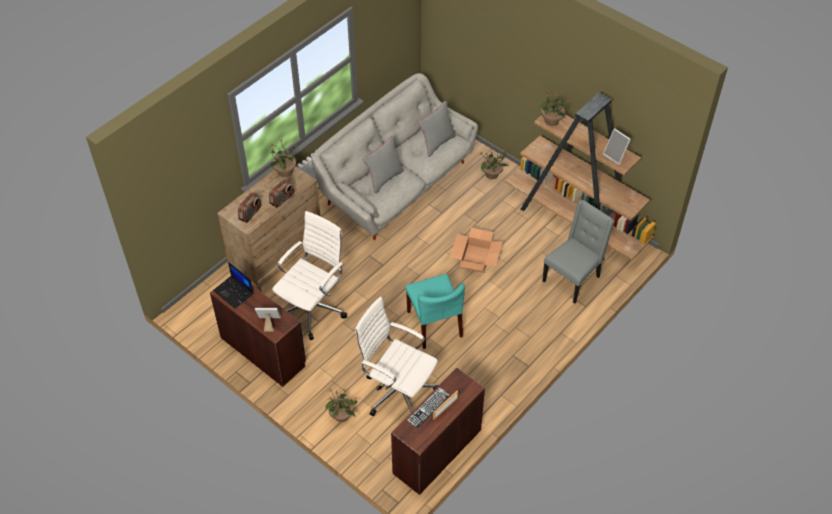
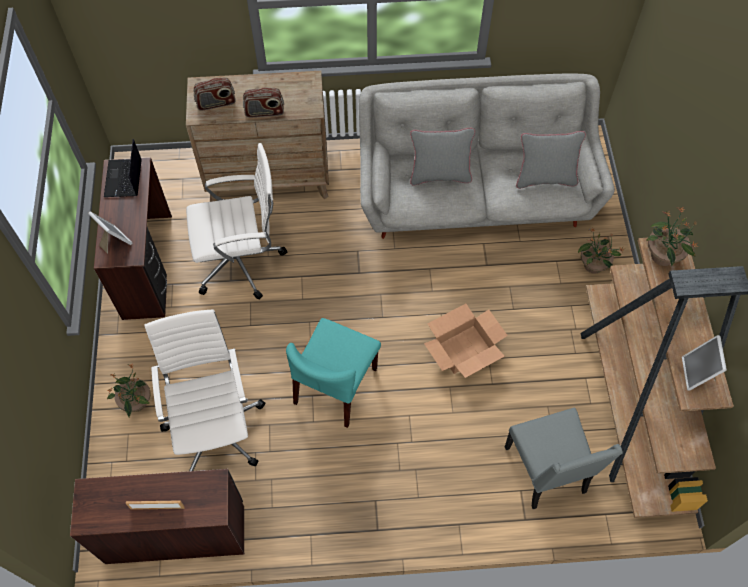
camera: 45 degrees right, 10 degrees up
potted plant [269,139,296,177] -> none
keyboard [407,387,450,428] -> none
grey chair [542,200,614,304] -> grey chair turned 75 degrees clockwise [505,408,623,509]

